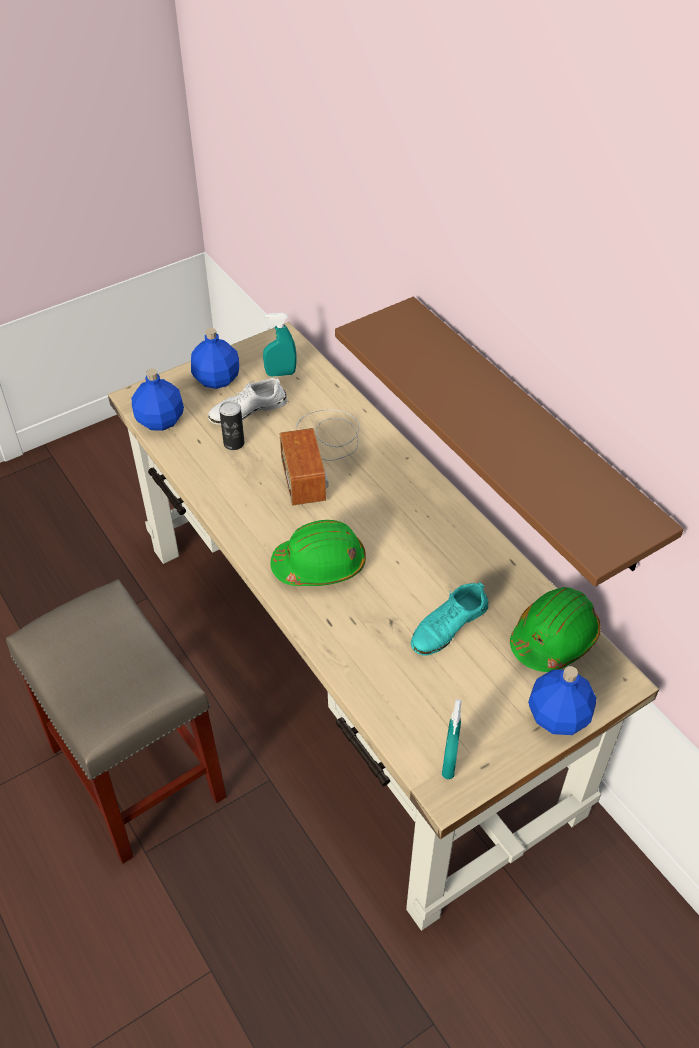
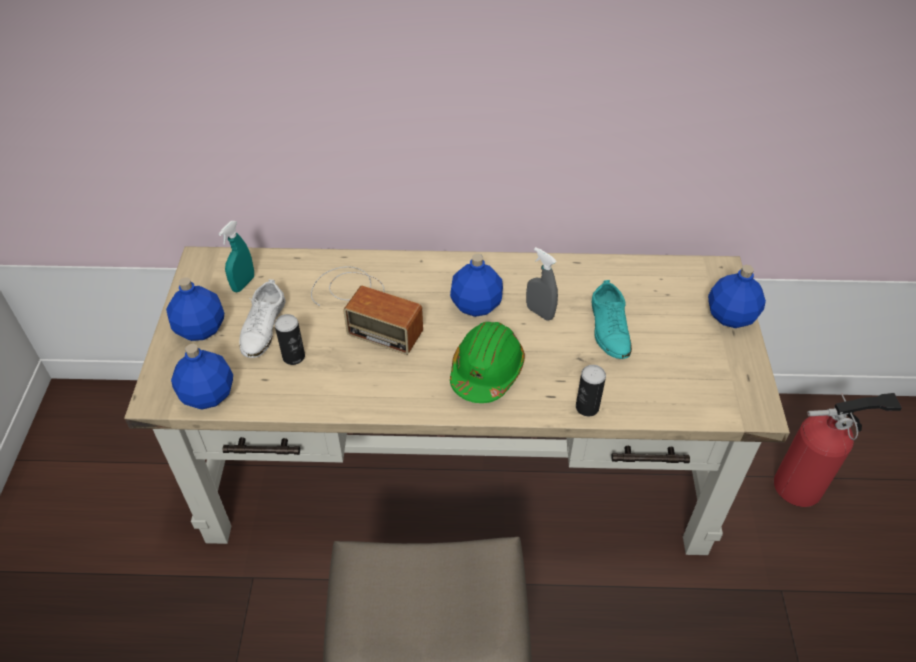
camera: 55 degrees left, 0 degrees up
brown shelf [335,297,684,587] -> none
turquoise spray bottle [442,699,461,779] -> none
green hard hat [510,587,601,672] -> none
none -> blue bottle [450,254,503,317]
none -> grey spray bottle [526,247,558,321]
none -> can [576,365,606,416]
none -> fire extinguisher [774,393,902,507]

